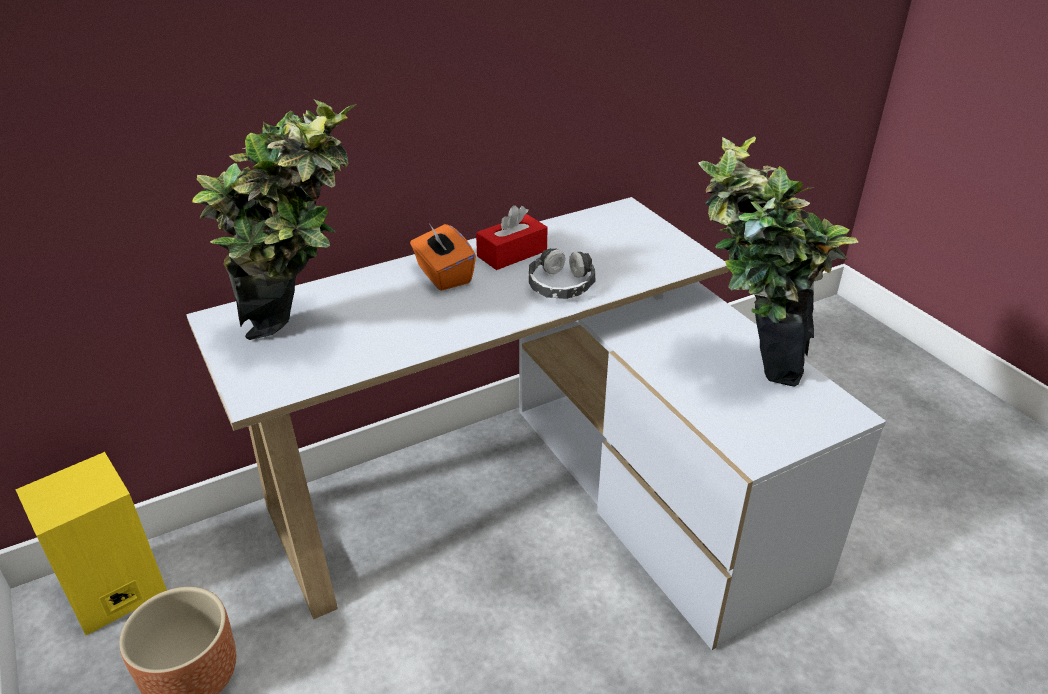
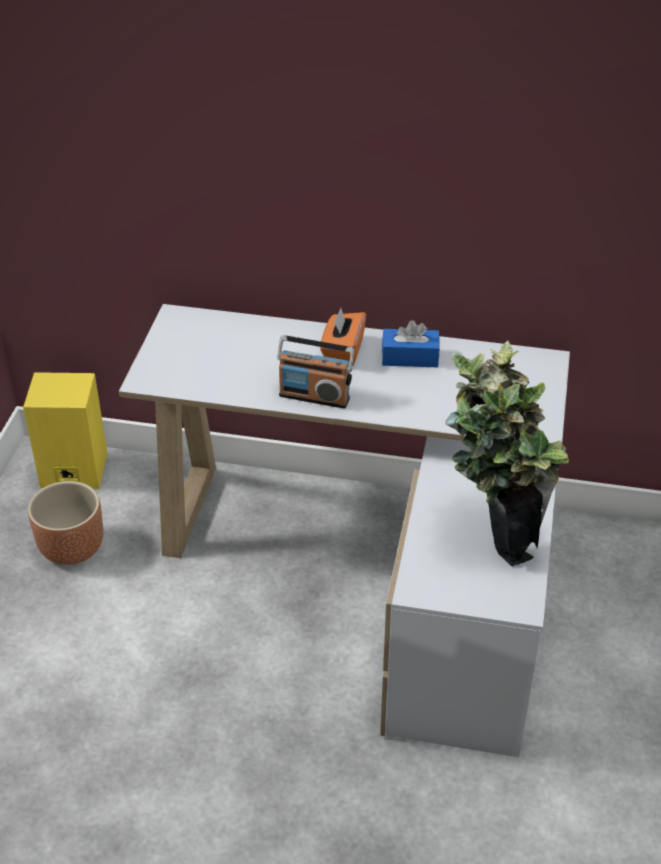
camera: 40 degrees right, 5 degrees up
potted plant [193,100,357,340] -> none
red tissue box [476,205,547,270] -> blue tissue box [382,320,440,367]
headphones [529,248,595,299] -> none
none -> radio [277,335,354,409]

